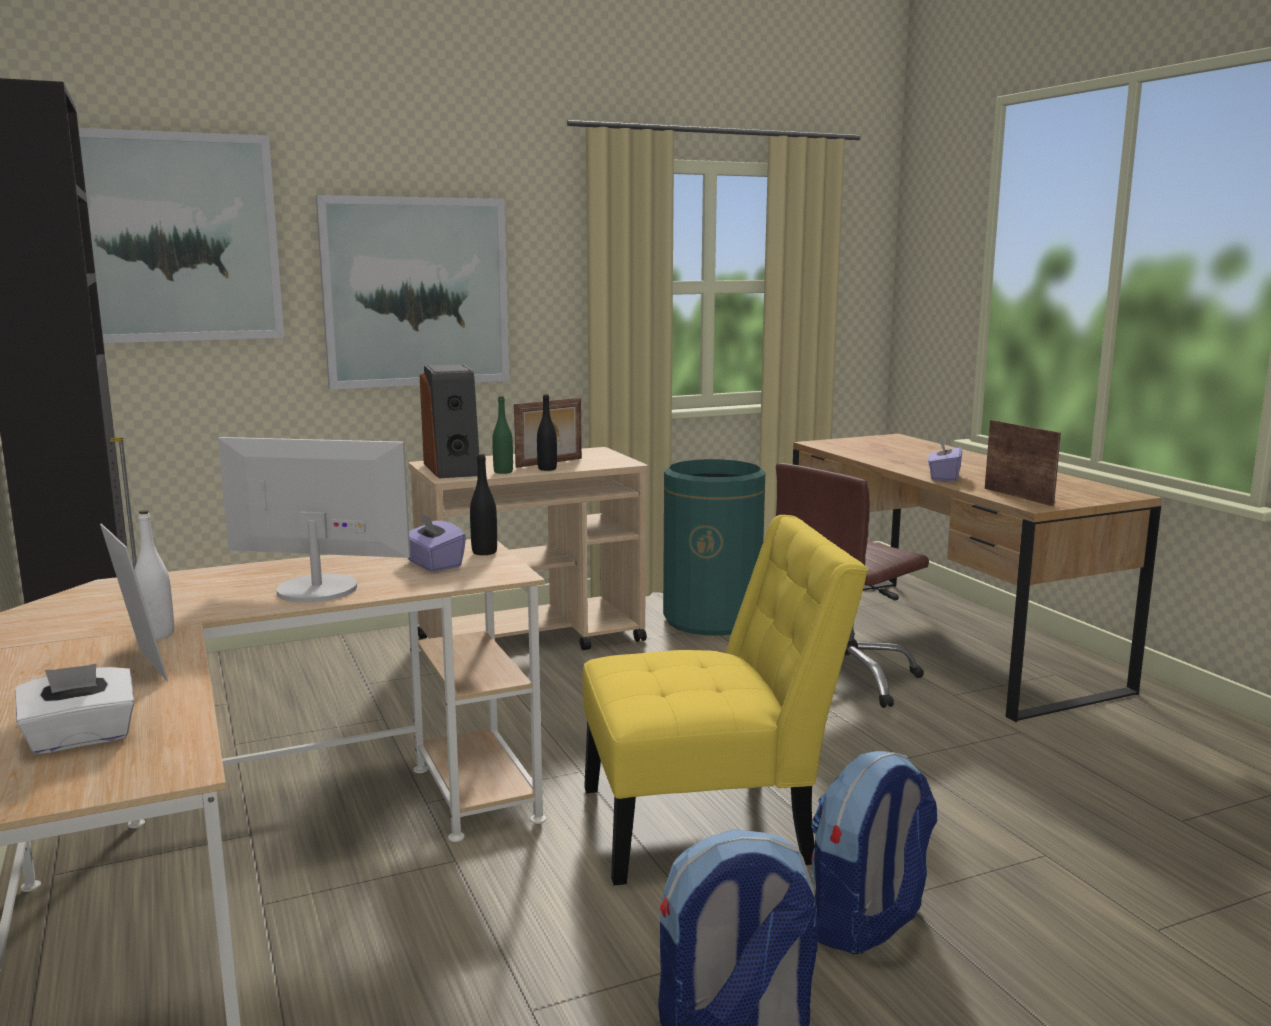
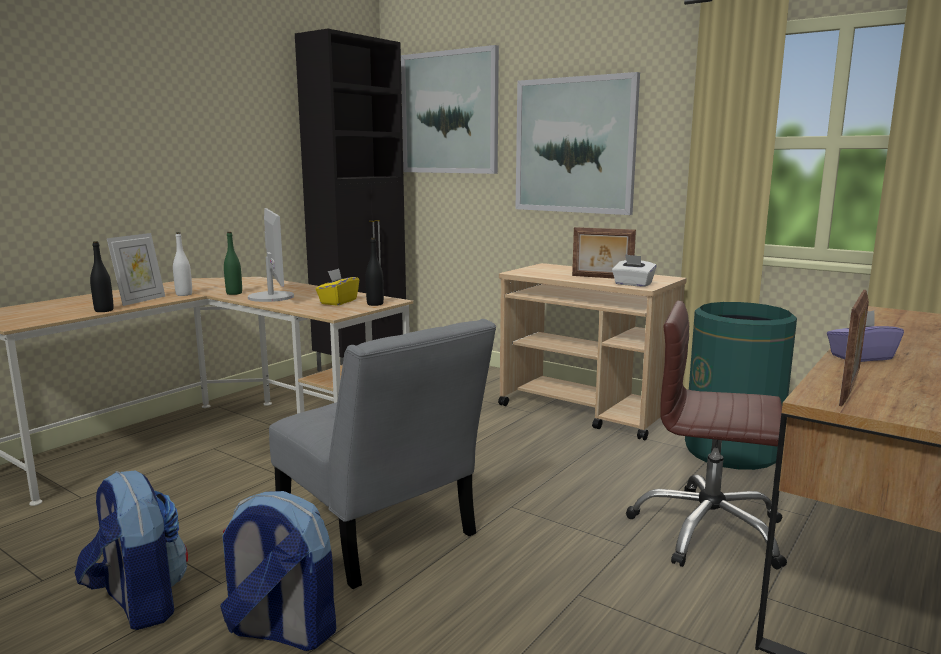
camera: 60 degrees right, 0 degrees up
white tissue box [15,664,135,754] -> white tissue box moved to [612,254,656,287]
purple tissue box [408,512,466,572] -> yellow tissue box [316,268,359,306]
speaker [420,364,479,478] -> none
green bottle [492,396,513,474] -> green bottle moved to [224,232,242,295]
black bottle [537,394,557,471] -> black bottle moved to [90,241,114,312]
yellow chair [582,515,868,885] -> grey chair [269,319,496,589]

